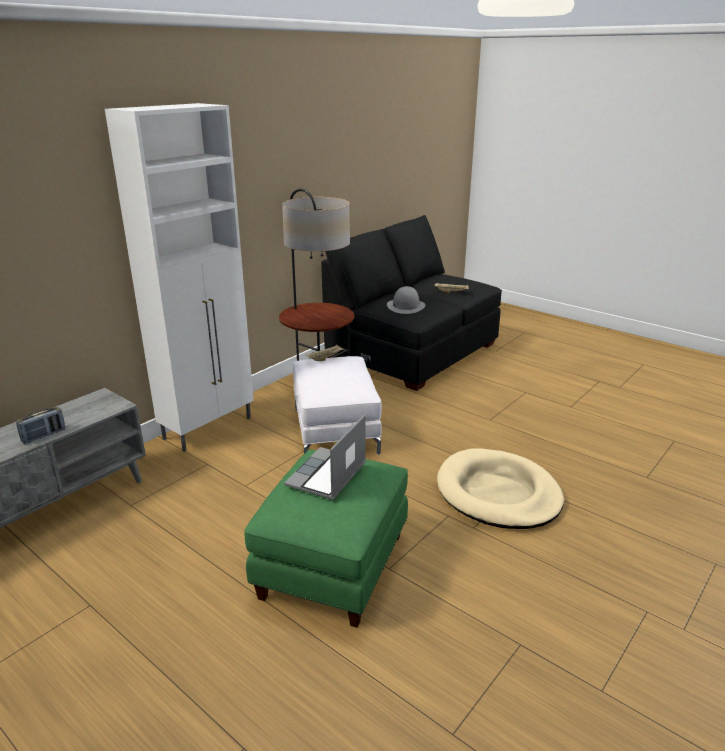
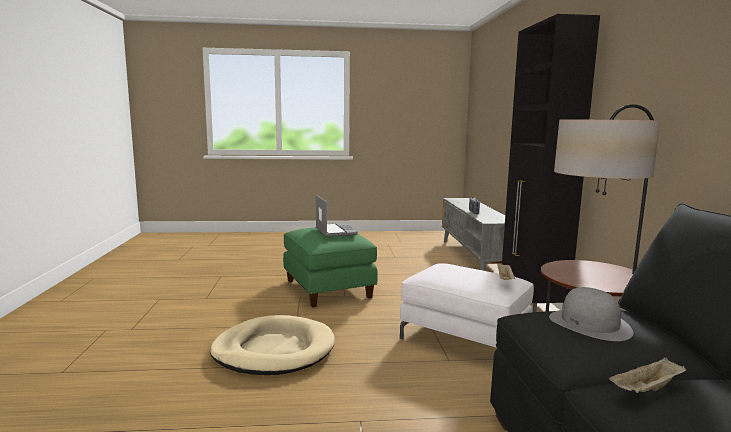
camera: 135 degrees right, 15 degrees down
white cabinet [105,103,254,452] -> black cabinet [502,14,600,312]

